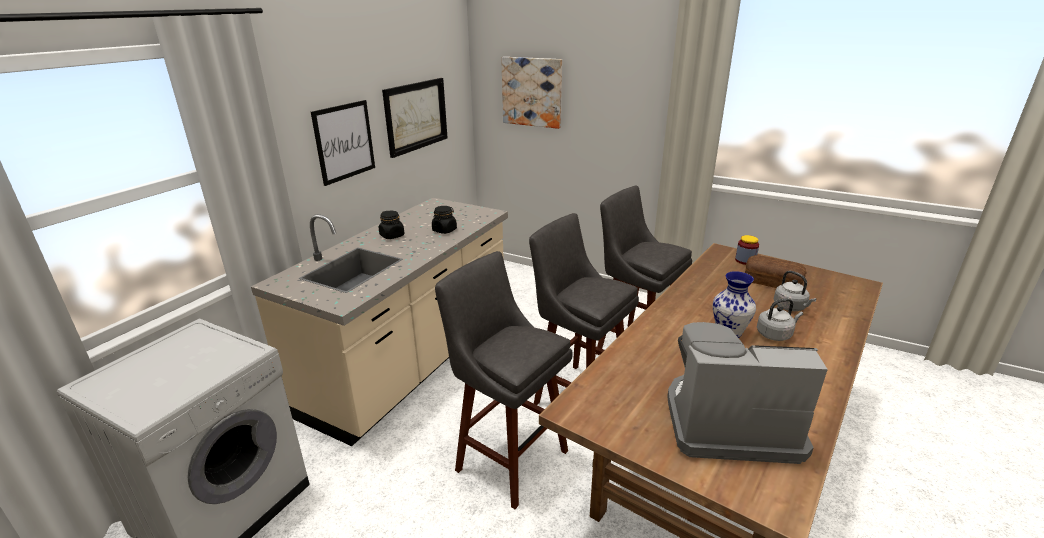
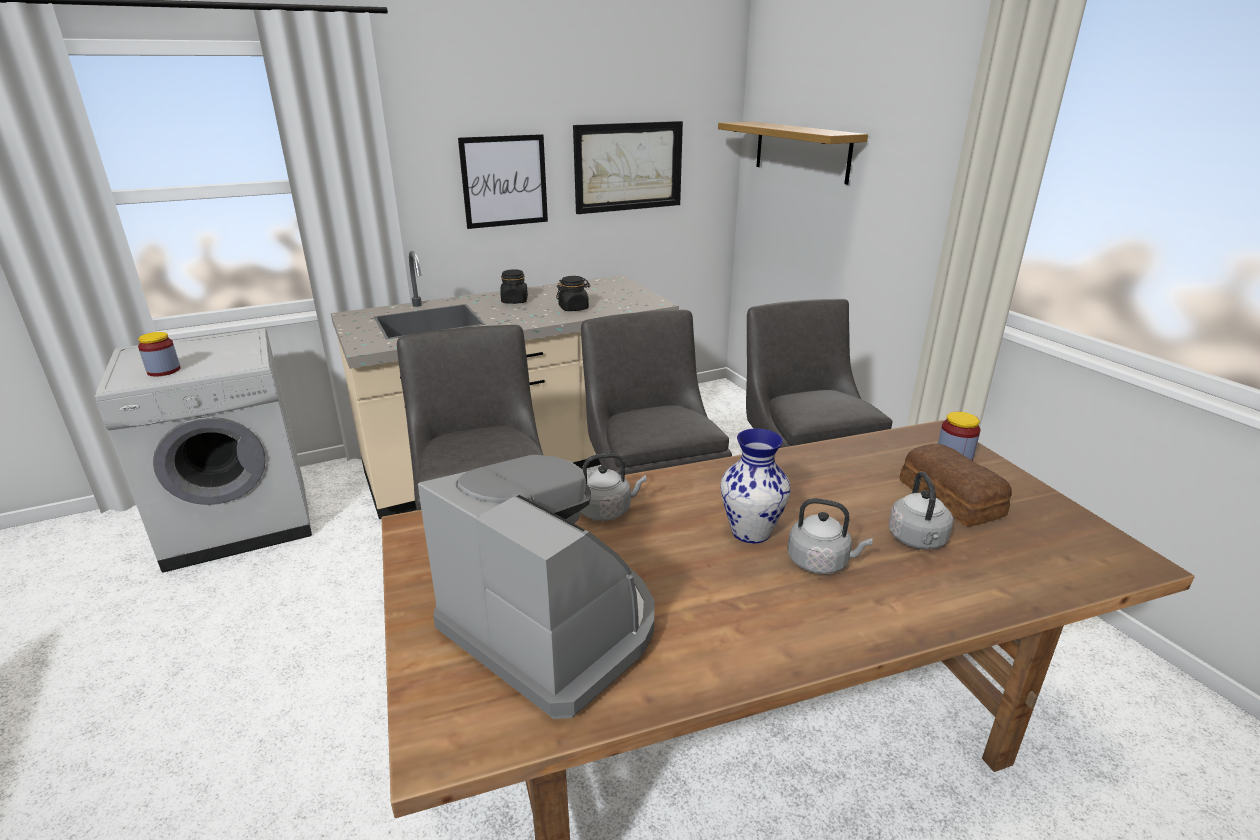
camera: 35 degrees right, 0 degrees up
picture [501,57,562,129] -> shelf [718,121,868,185]
none -> jar [138,332,181,376]
none -> grey kettle [581,453,647,521]

